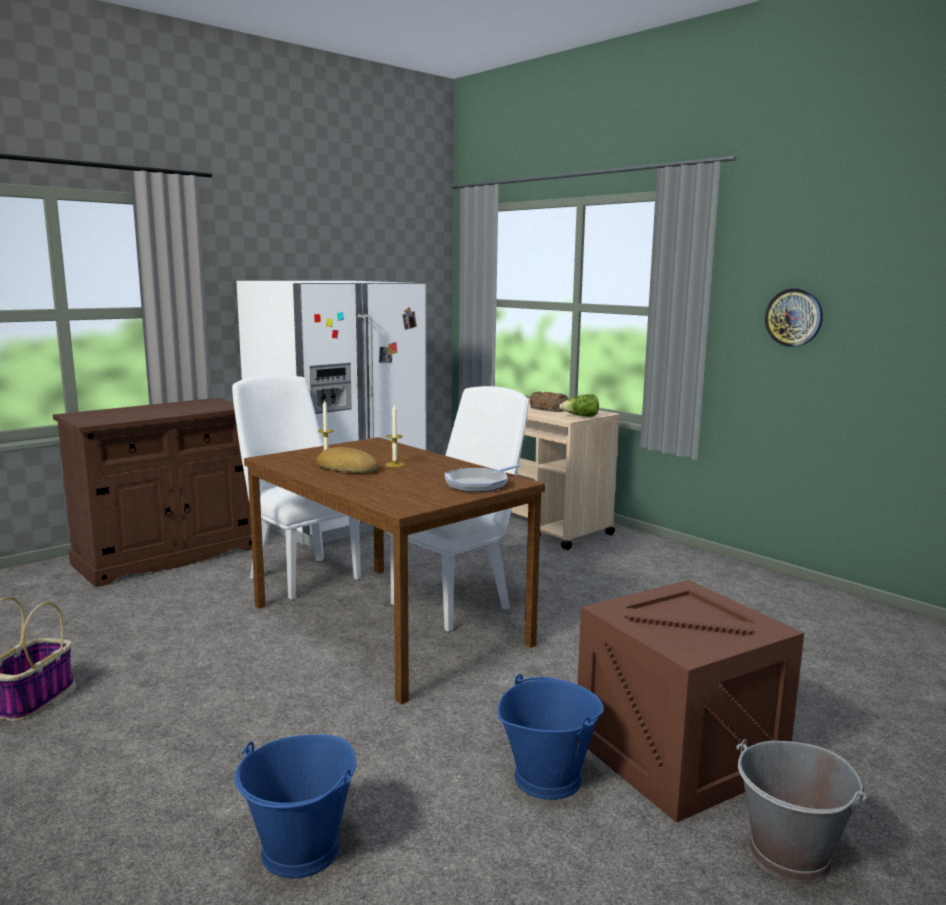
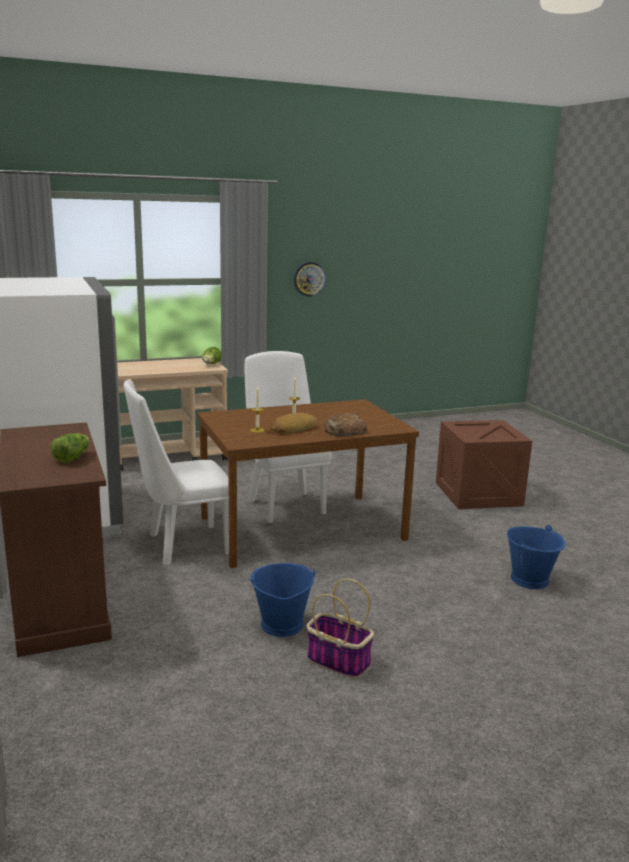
camera: 70 degrees left, 5 degrees up
frying pan [445,464,521,492] -> none
blue bucket [498,674,604,800] -> blue bucket moved to [248,563,316,637]
bread [530,391,569,412] -> bread moved to [324,414,367,437]
grey bucket [736,739,867,885] -> none
none -> lettuce [50,433,89,463]

